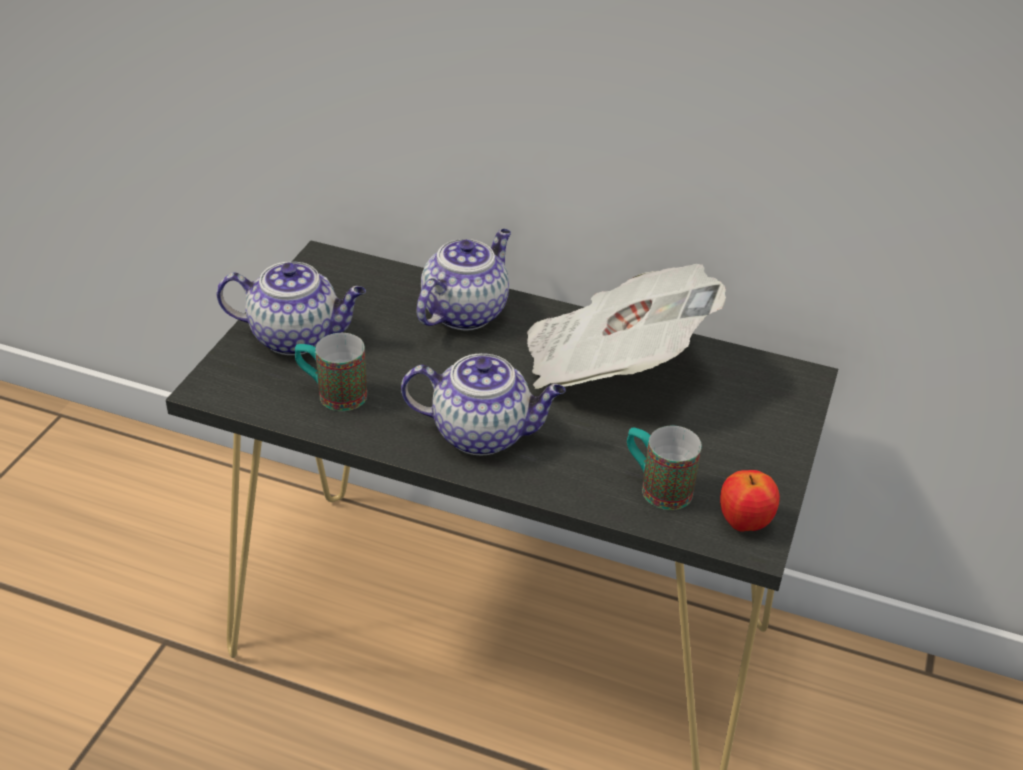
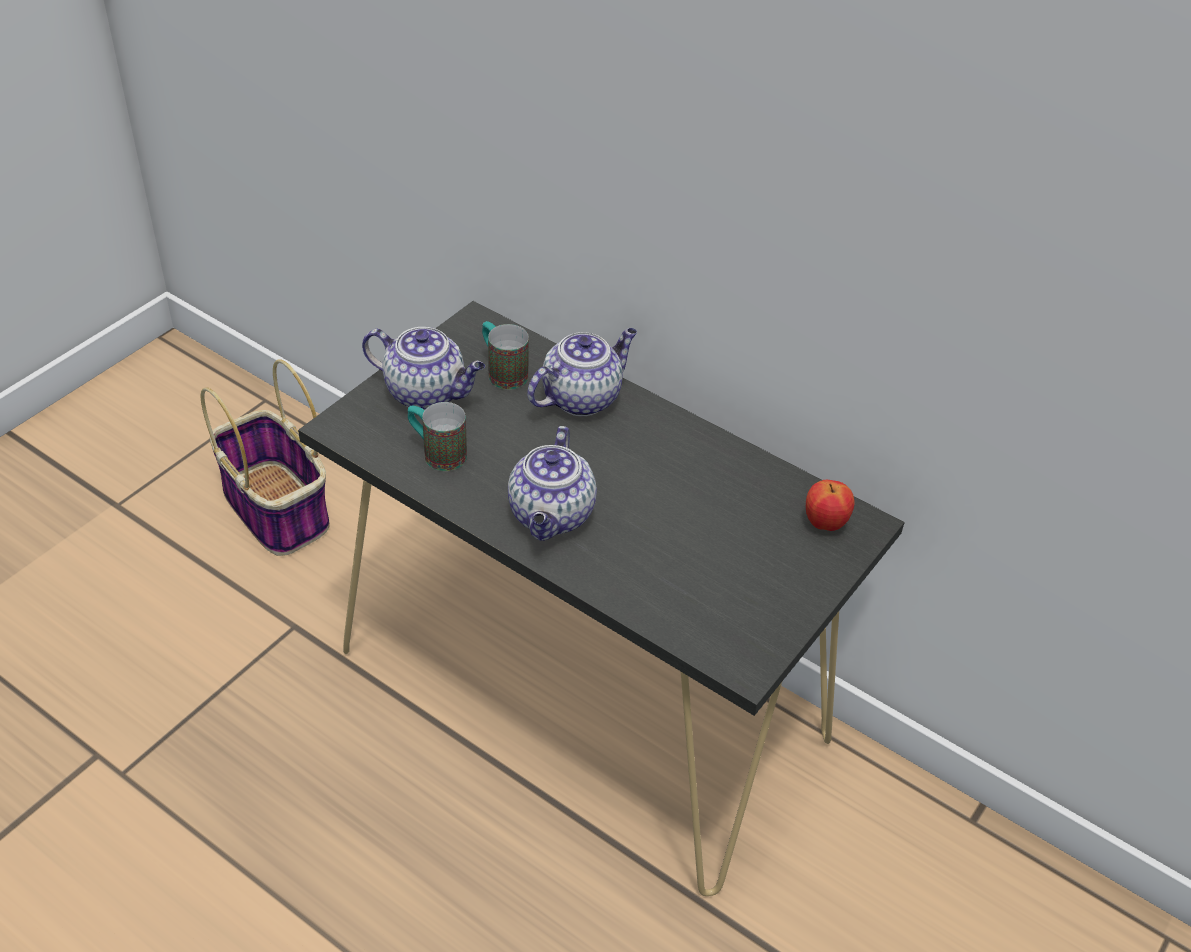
camera: 15 degrees right, 5 degrees up
teapot [401,353,566,455] -> teapot turned 75 degrees clockwise [508,426,597,541]
newspaper [527,264,726,389] -> none
mug [627,426,702,510] -> mug moved to [482,321,529,390]
apple [720,470,780,531] -> apple moved to [806,480,855,531]
none -> basket [201,359,330,556]

